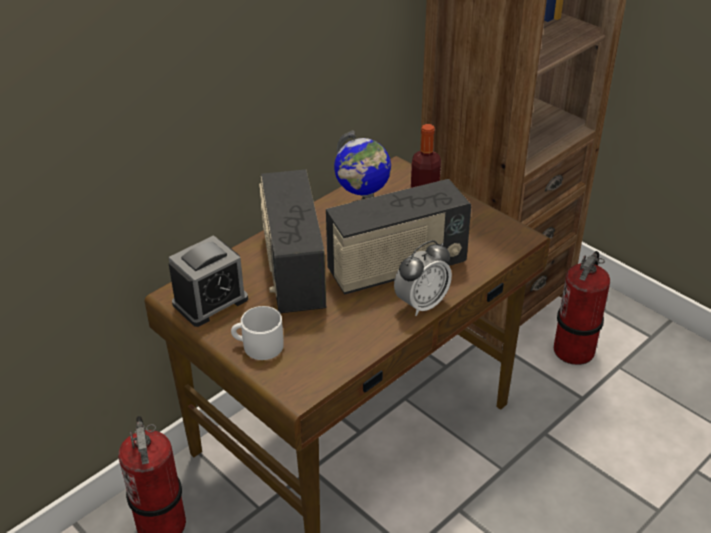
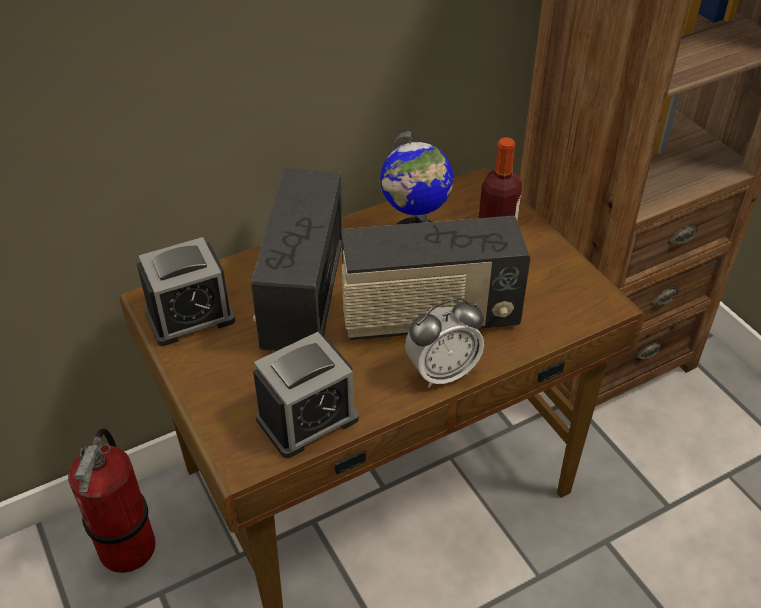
camera: 15 degrees right, 5 degrees up
white mug [231,306,284,360] -> none
fire extinguisher [554,251,610,365] -> none
none -> alarm clock [253,332,359,458]

